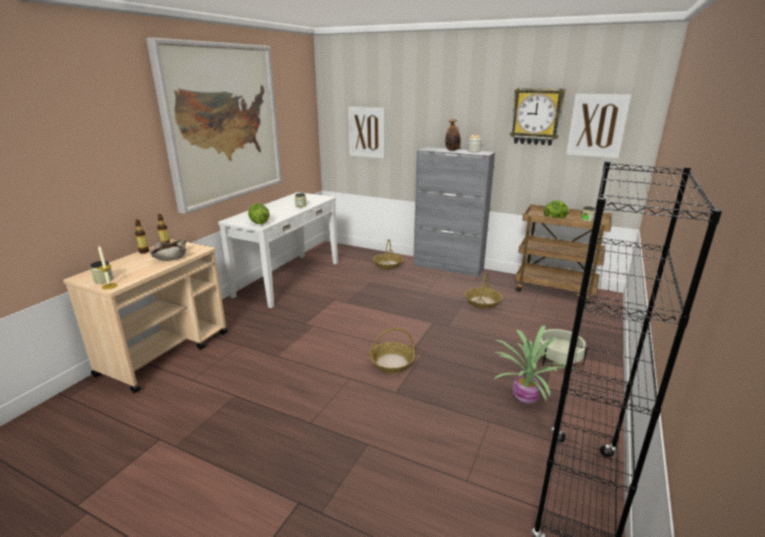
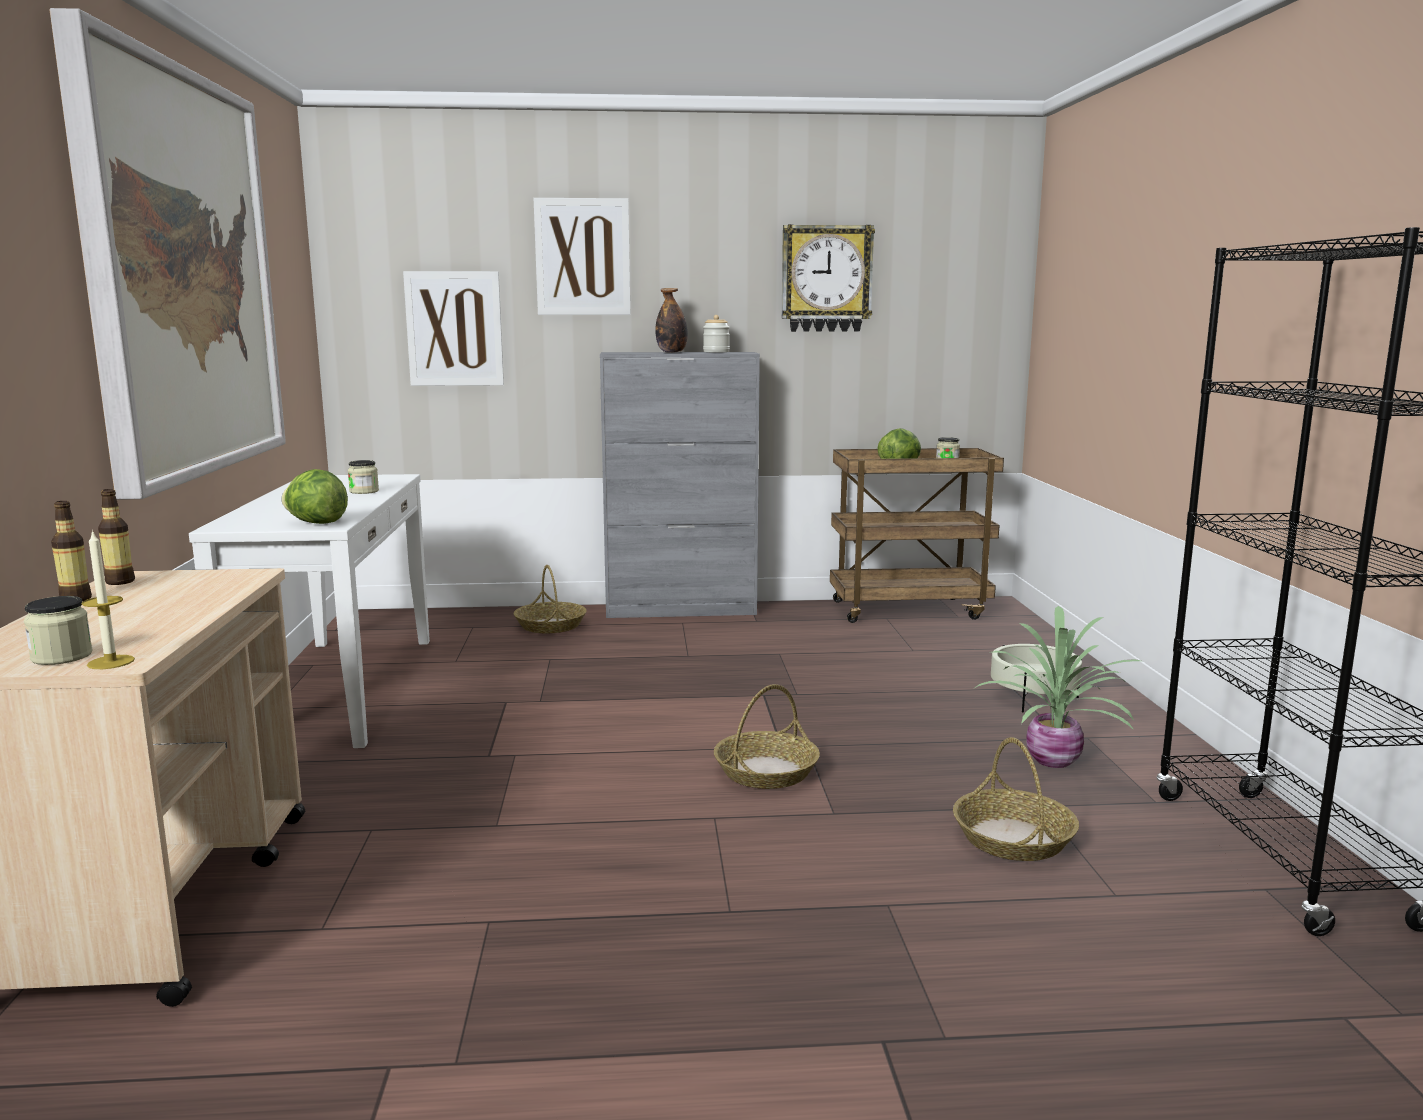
camera: 30 degrees left, 10 degrees down
beige bowl [150,239,186,261] -> none
basket [465,272,502,309] -> basket moved to [953,737,1079,861]
picture [566,94,631,158] -> picture moved to [534,198,630,315]

